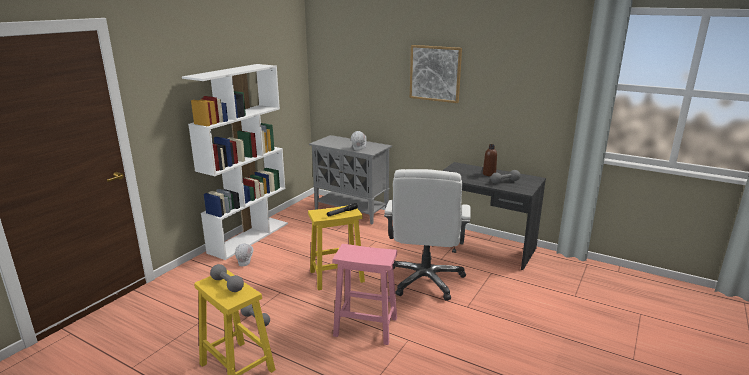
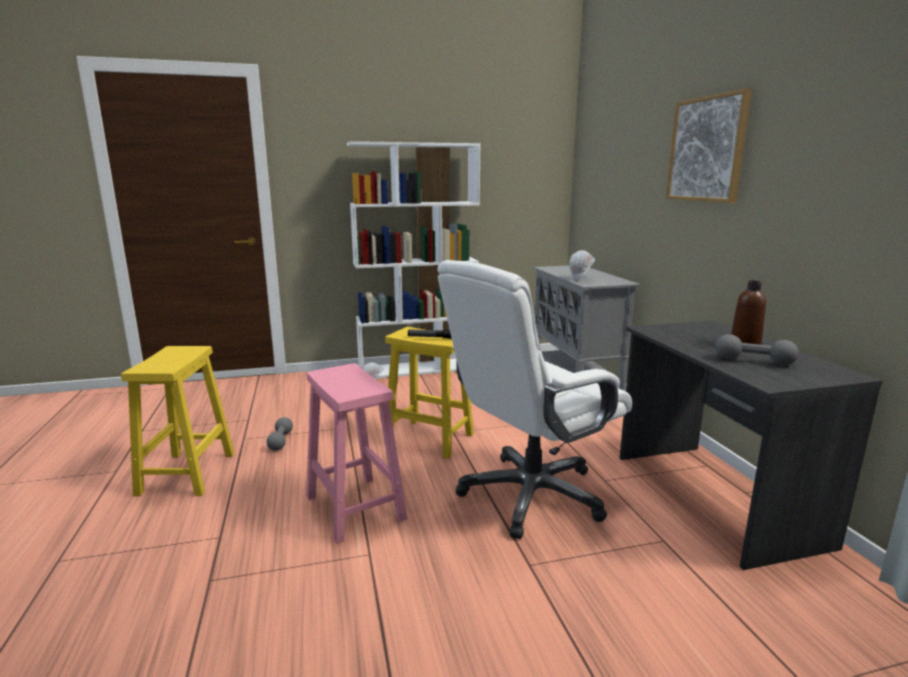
camera: 45 degrees right, 5 degrees down
grey dumbbell [210,264,244,292] -> none

